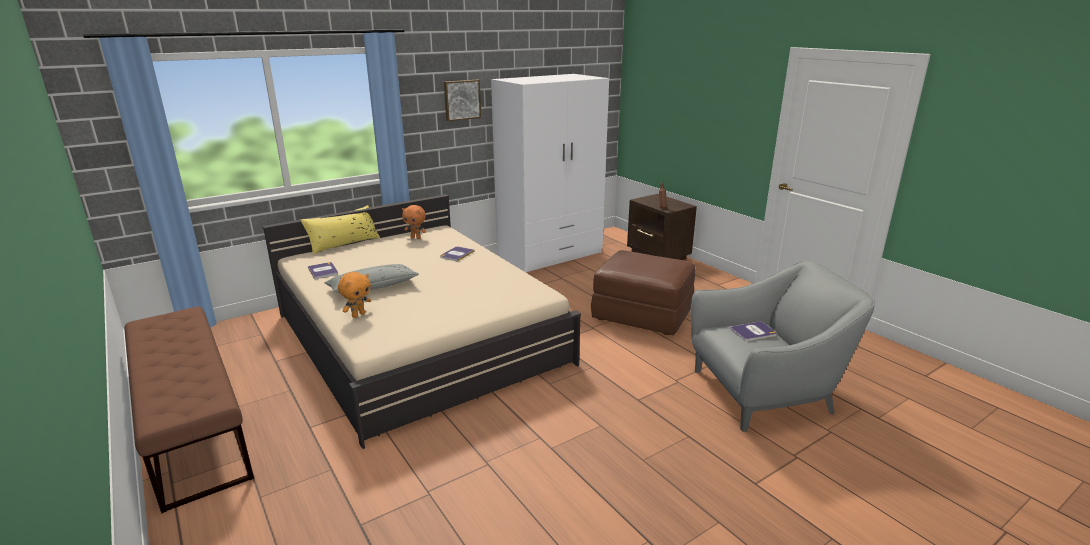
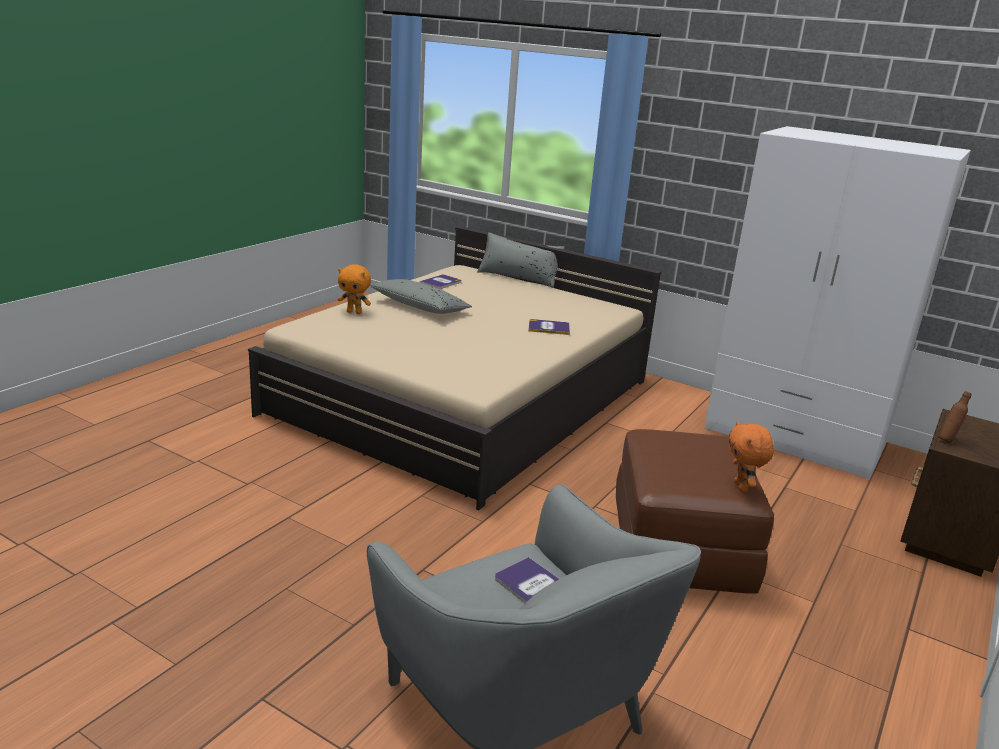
camera: 65 degrees right, 0 degrees up
brown bench [124,307,254,514] -> none
yellow pillow [300,205,380,255] -> grey pillow [477,232,565,288]
orange plush toy [402,205,427,239] -> orange plush toy moved to [728,421,774,492]
picture [444,80,481,121] -> none

